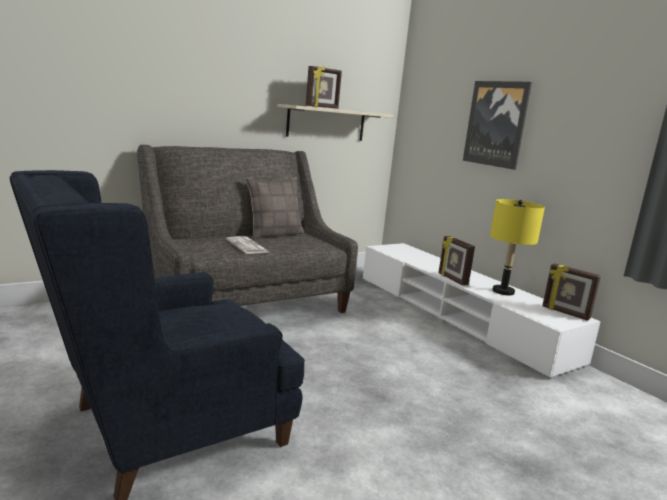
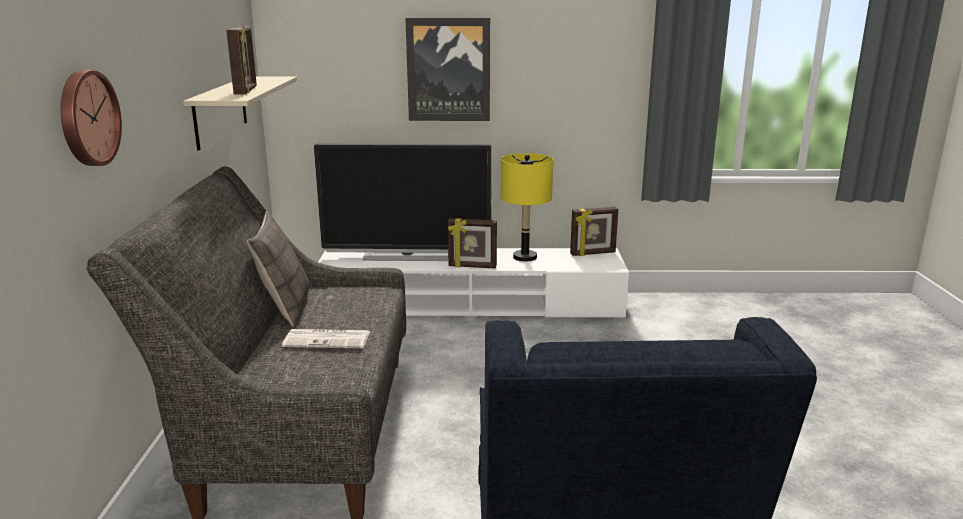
camera: 55 degrees left, 5 degrees up
none -> wall clock [61,70,122,166]
none -> television [314,144,492,261]

